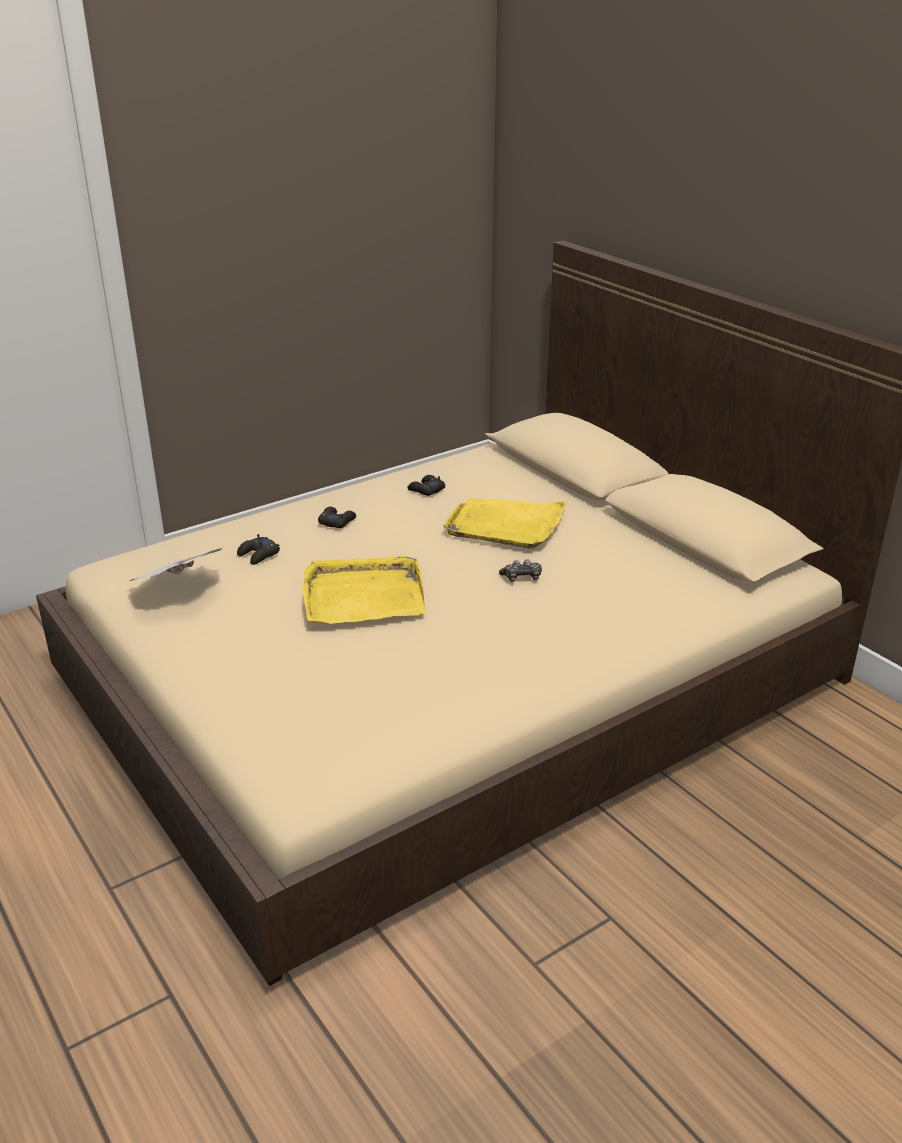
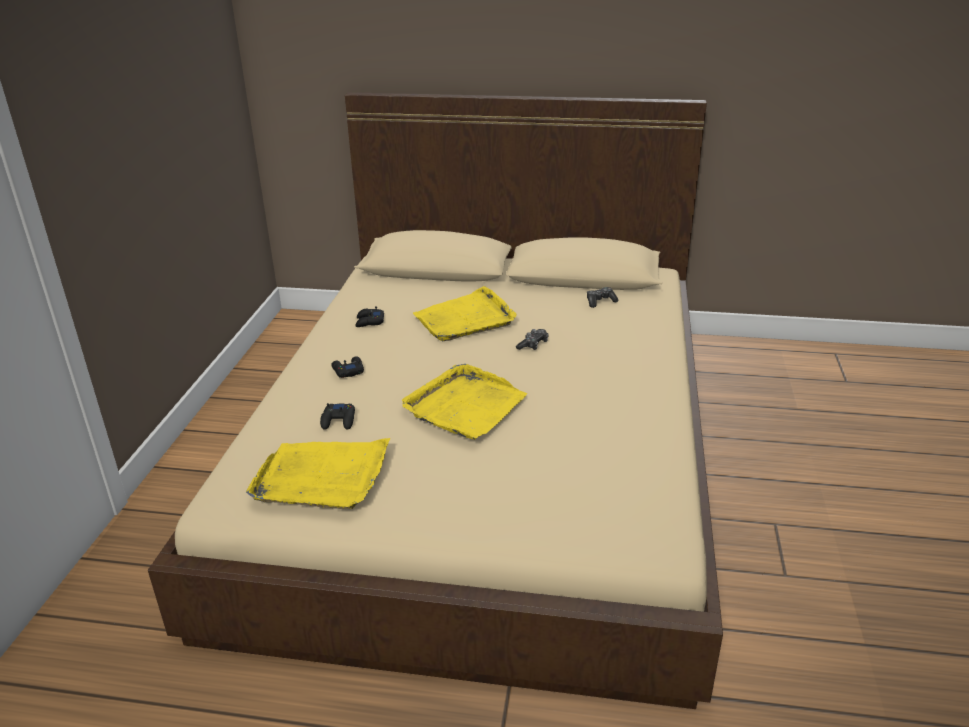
camera: 45 degrees left, 0 degrees up
newspaper [127,548,222,582] -> yellow tray [246,438,390,509]
none -> game controller [587,287,619,308]

